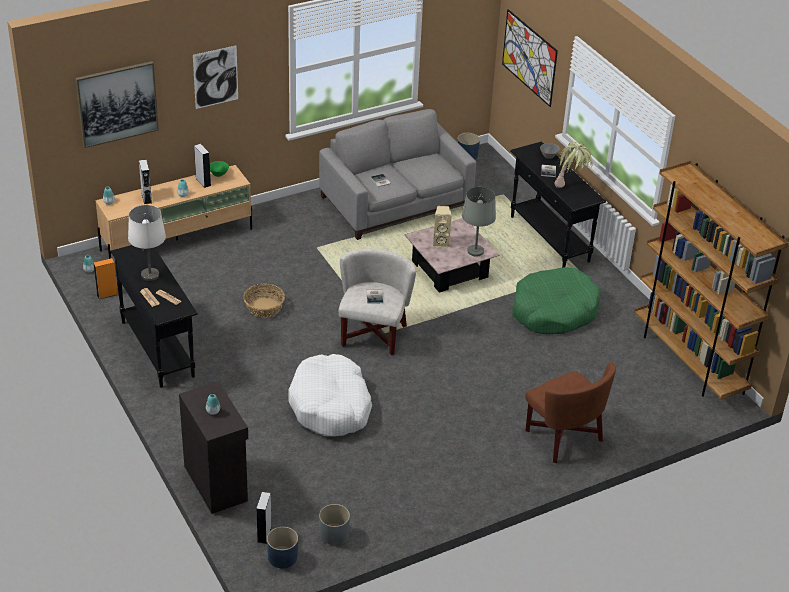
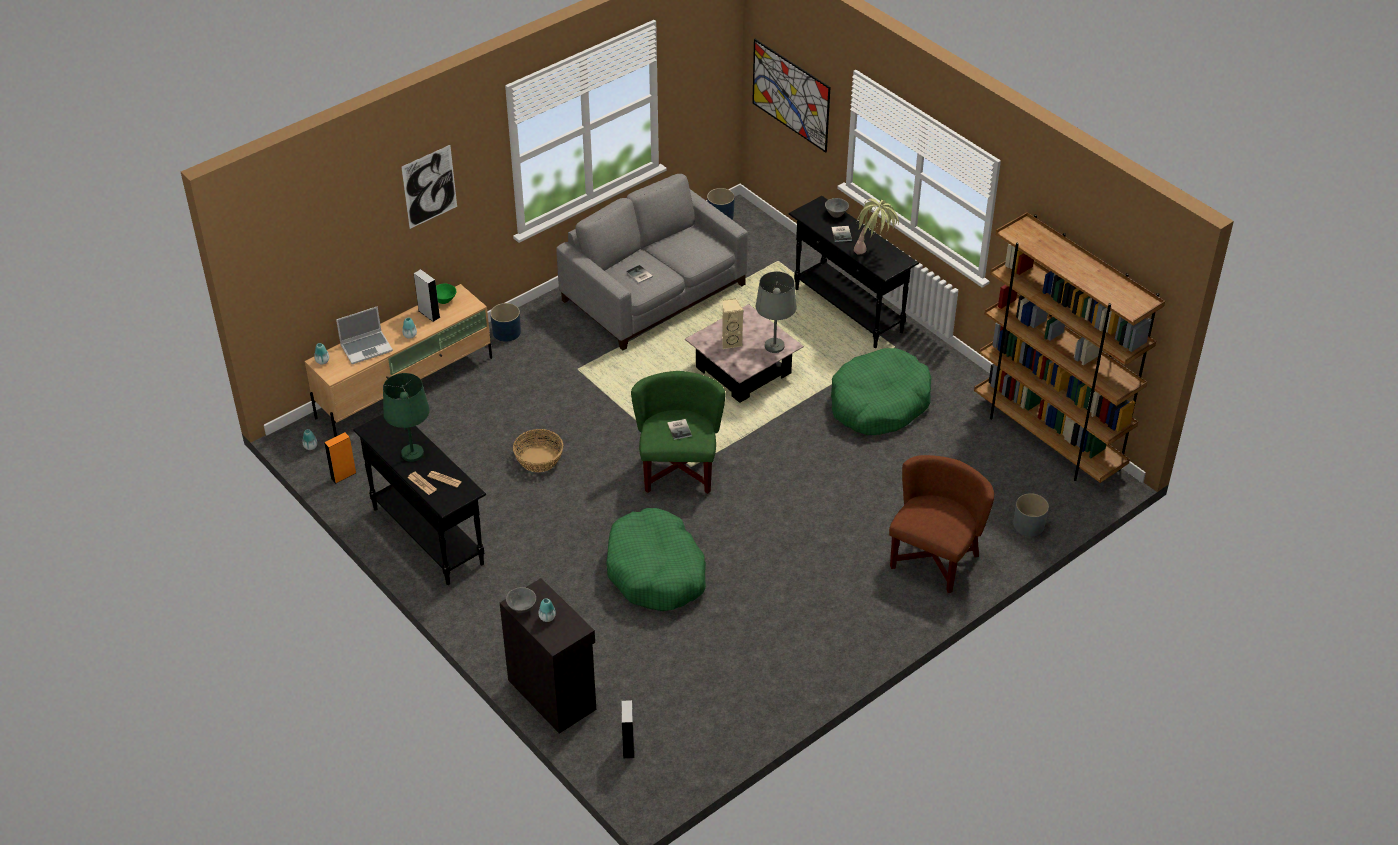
camera: 10 degrees left, 5 degrees up
picture [76,61,159,148] -> none
white table lamp [128,205,166,281] -> green table lamp [383,373,430,462]
grey speaker [139,160,152,205] -> laptop [336,306,393,364]
blue planter [267,527,298,568] -> blue planter moved to [490,303,521,342]
white dog bed [288,354,372,436] -> green dog bed [606,508,706,611]
grey planter [319,504,350,545] -> grey planter moved to [1013,493,1049,537]
white armchair [339,249,416,355] -> green armchair [631,371,725,494]
brown armchair [525,362,616,463] -> brown armchair turned 105 degrees counterclockwise [889,455,994,593]
none -> grey bowl [506,587,536,613]

